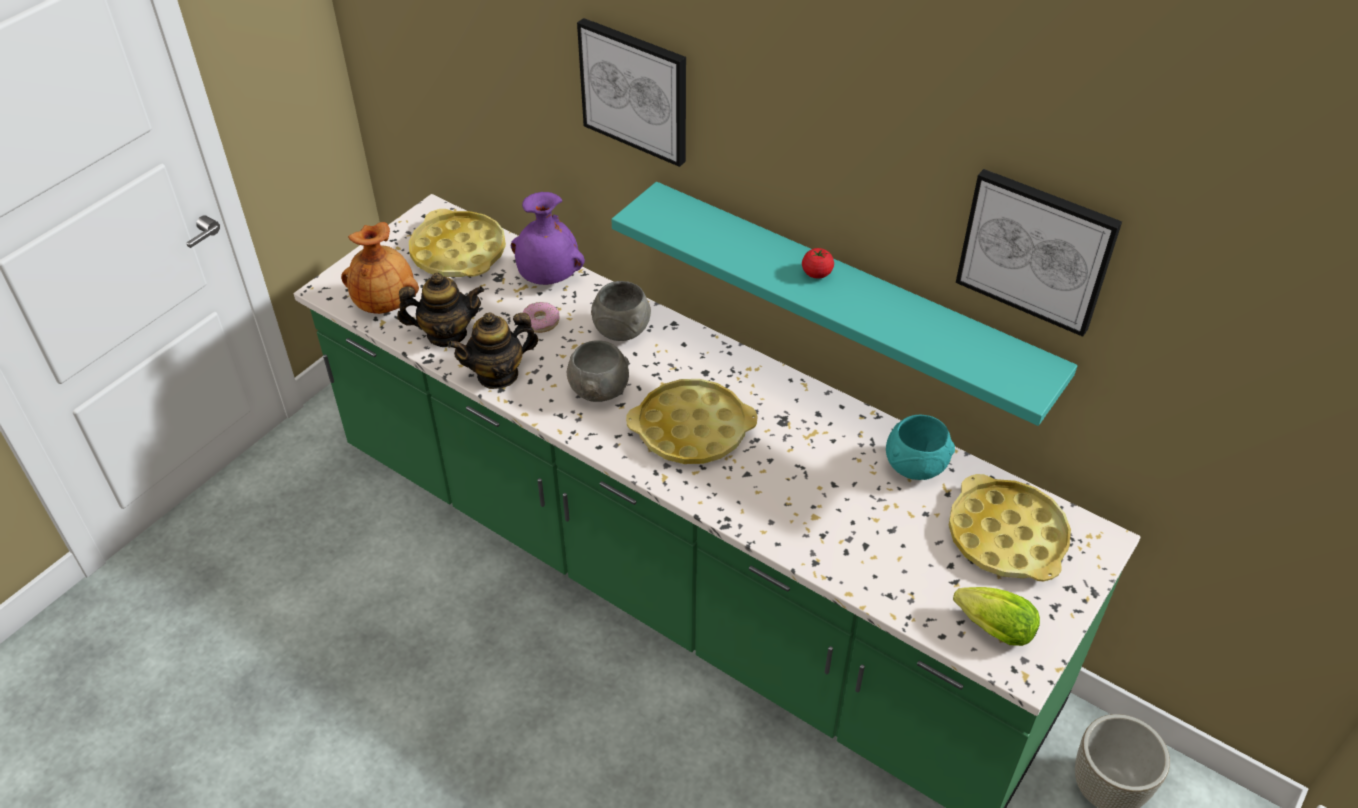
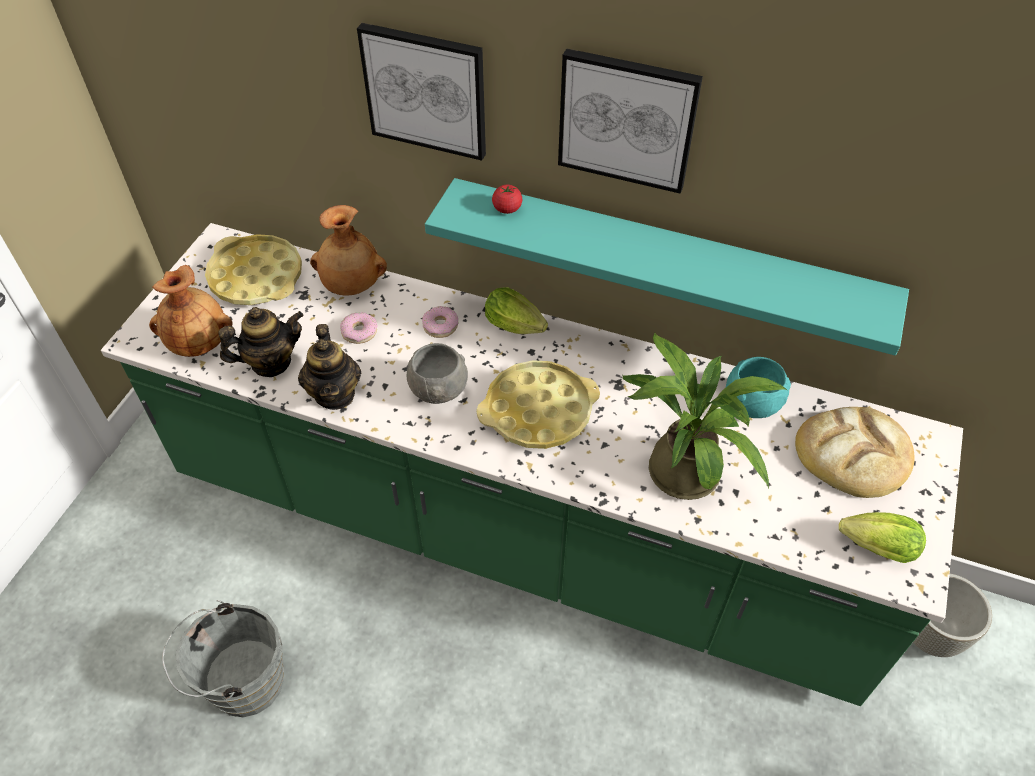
camera: 15 degrees left, 5 degrees up
teapot [448,312,538,389] -> teapot turned 60 degrees counterclockwise [298,324,361,410]
purple vase [511,192,585,285] -> brown vase [310,205,387,296]
grey bowl [591,281,651,341] -> donut [422,306,458,338]
tomato [802,248,834,279] -> tomato moved to [492,185,522,214]
yellow tray [949,474,1071,582] -> bread [795,407,915,498]
picture [956,169,1122,337] -> picture moved to [558,48,703,194]
none -> grey bucket [162,600,284,717]
none -> lettuce [485,287,548,334]
none -> potted plant [622,333,787,500]

